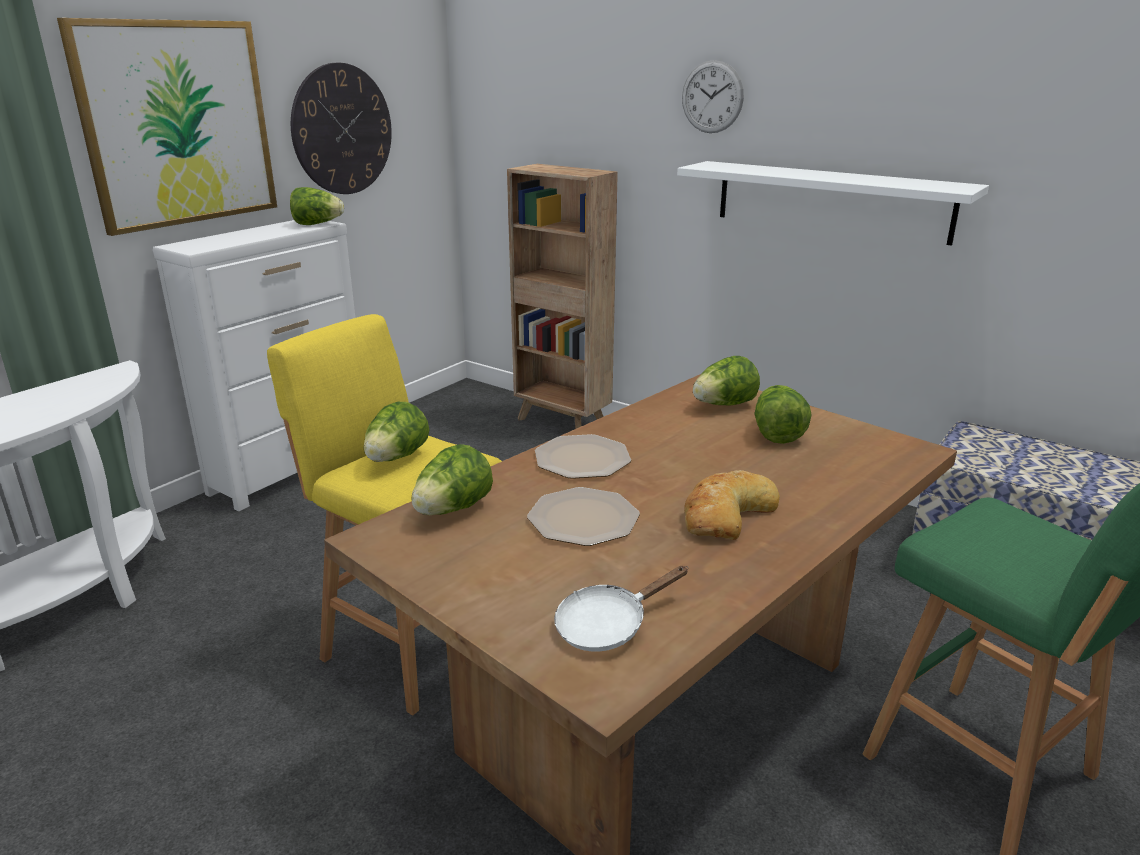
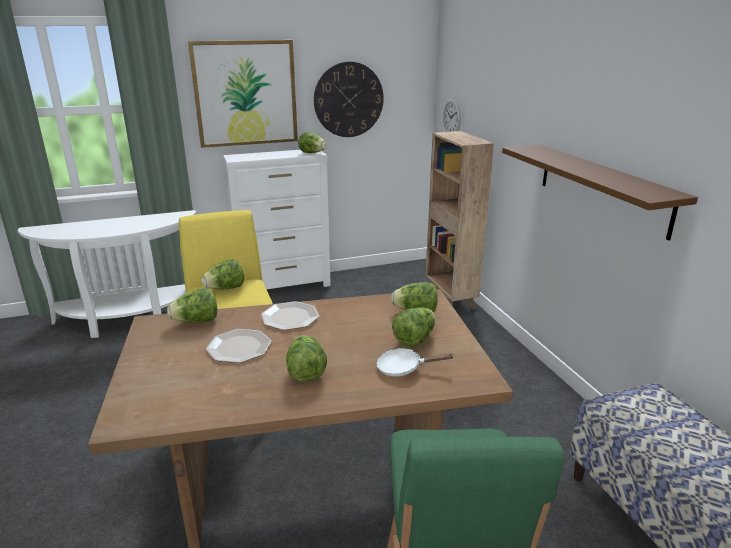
camera: 35 degrees right, 0 degrees up
white frying pan [554,566,688,651] -> white frying pan moved to [376,348,453,376]
white shelf [677,161,989,246] -> brown shelf [502,145,698,240]
wall clock [682,60,744,133] -> wall clock moved to [443,99,461,132]
bread [684,470,780,540] -> lettuce [286,335,327,382]

